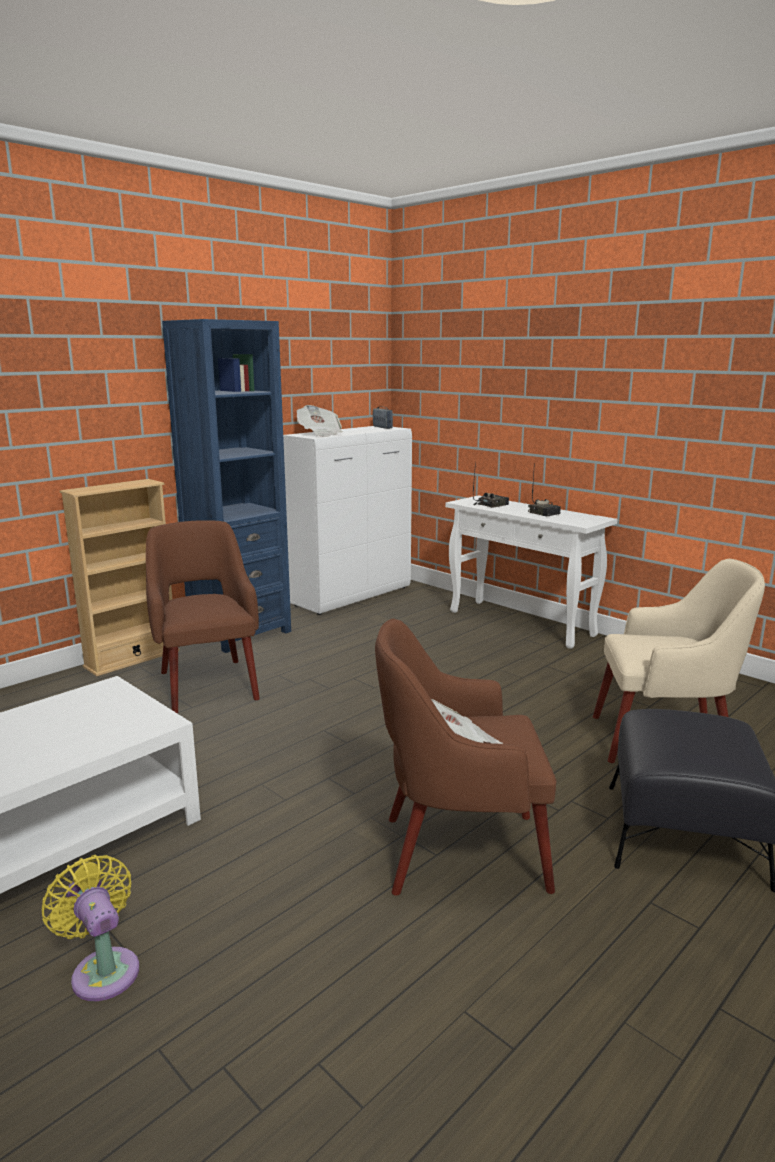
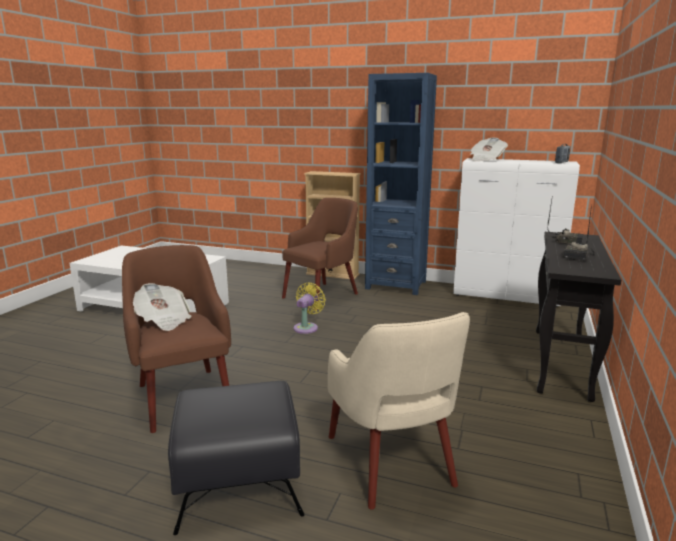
camera: 65 degrees right, 0 degrees up
yellow fan [42,855,139,1001] -> yellow fan moved to [294,282,326,334]
white console table [445,495,617,649] -> black console table [536,232,621,402]

